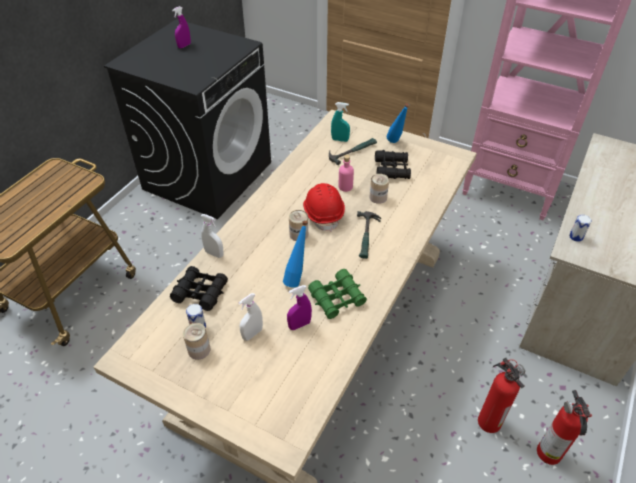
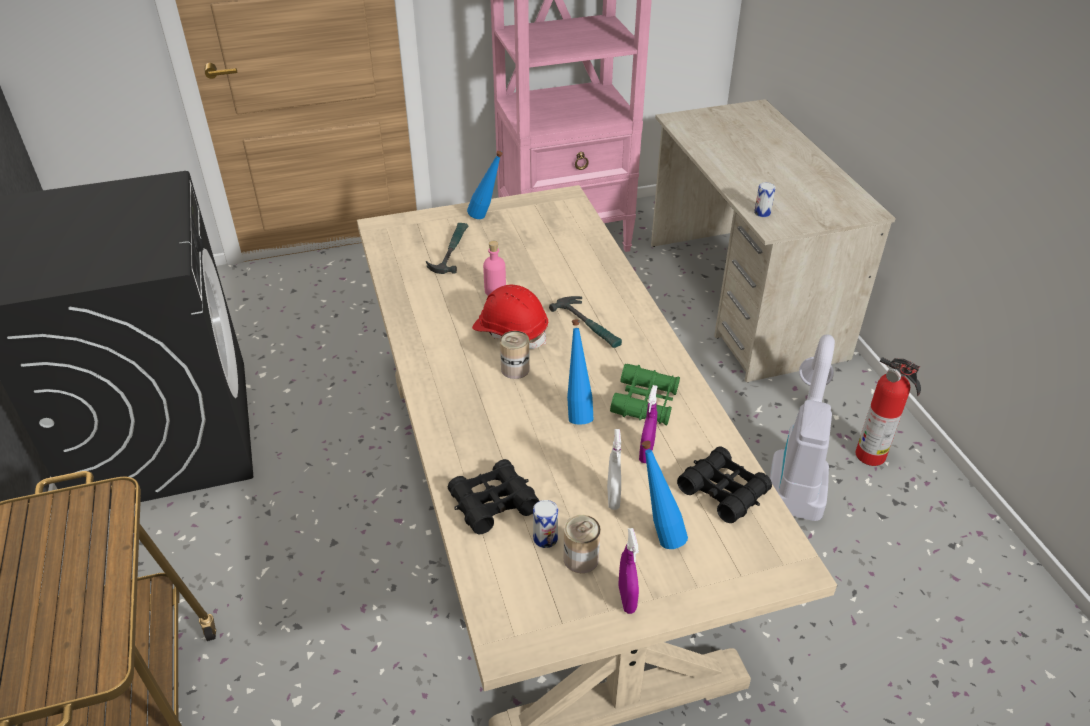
camera: 45 degrees left, 5 degrees down
purple spray bottle [172,6,191,48] -> purple spray bottle moved to [618,528,639,614]
white spray bottle [201,214,224,258] -> none
turquoise spray bottle [331,102,350,142] -> none
can [369,174,389,204] -> none
black binoculars [375,150,411,179] -> black binoculars moved to [677,447,772,523]
fire extinguisher [478,358,525,433] -> vacuum cleaner [769,334,835,521]
none -> blue bottle [642,441,688,549]

